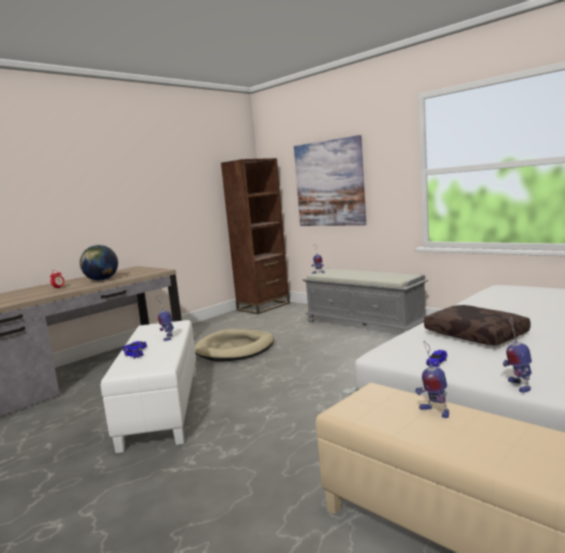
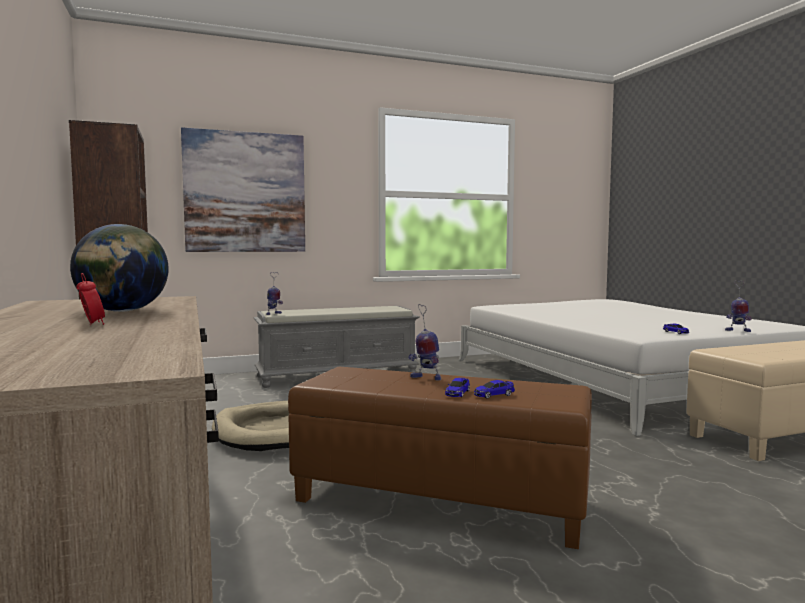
camera: 65 degrees left, 5 degrees down
white ottoman [101,320,196,453] -> brown ottoman [288,367,592,549]
toy robot [415,341,449,418] -> none
brown pillow [424,305,531,346] -> none

